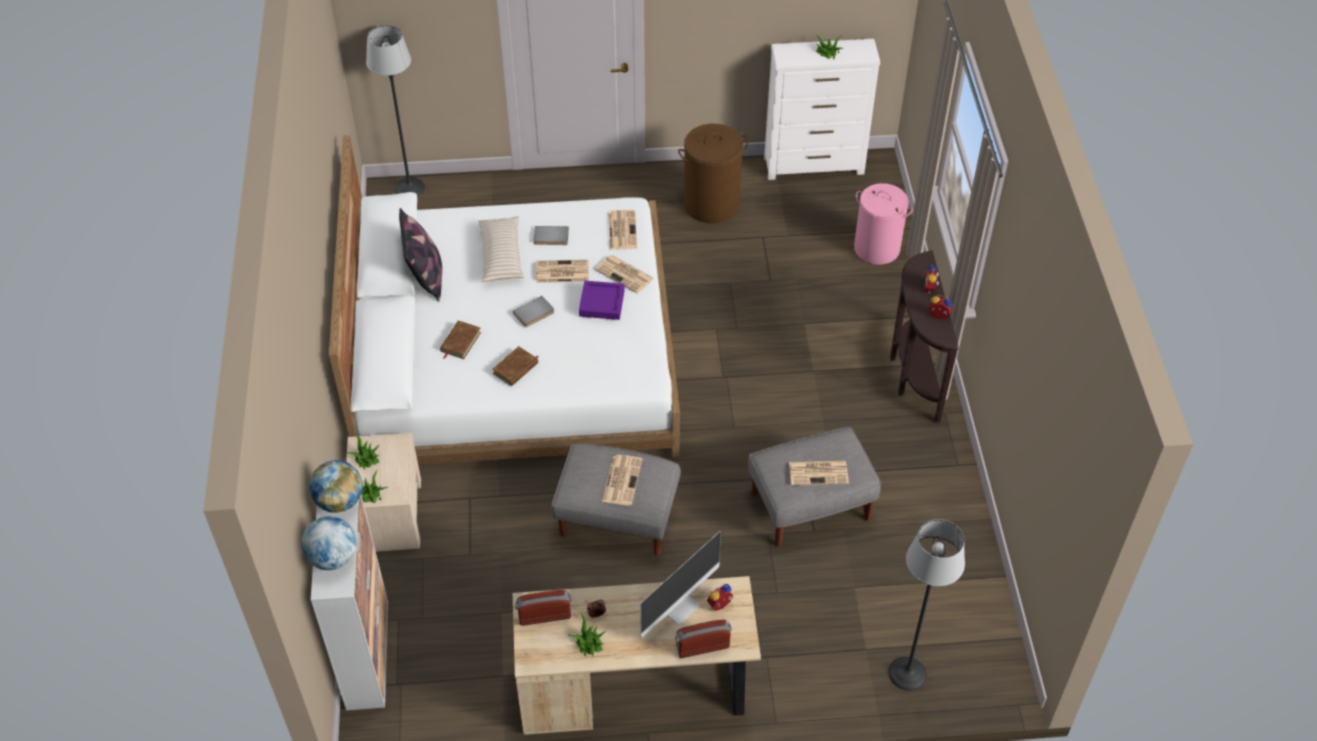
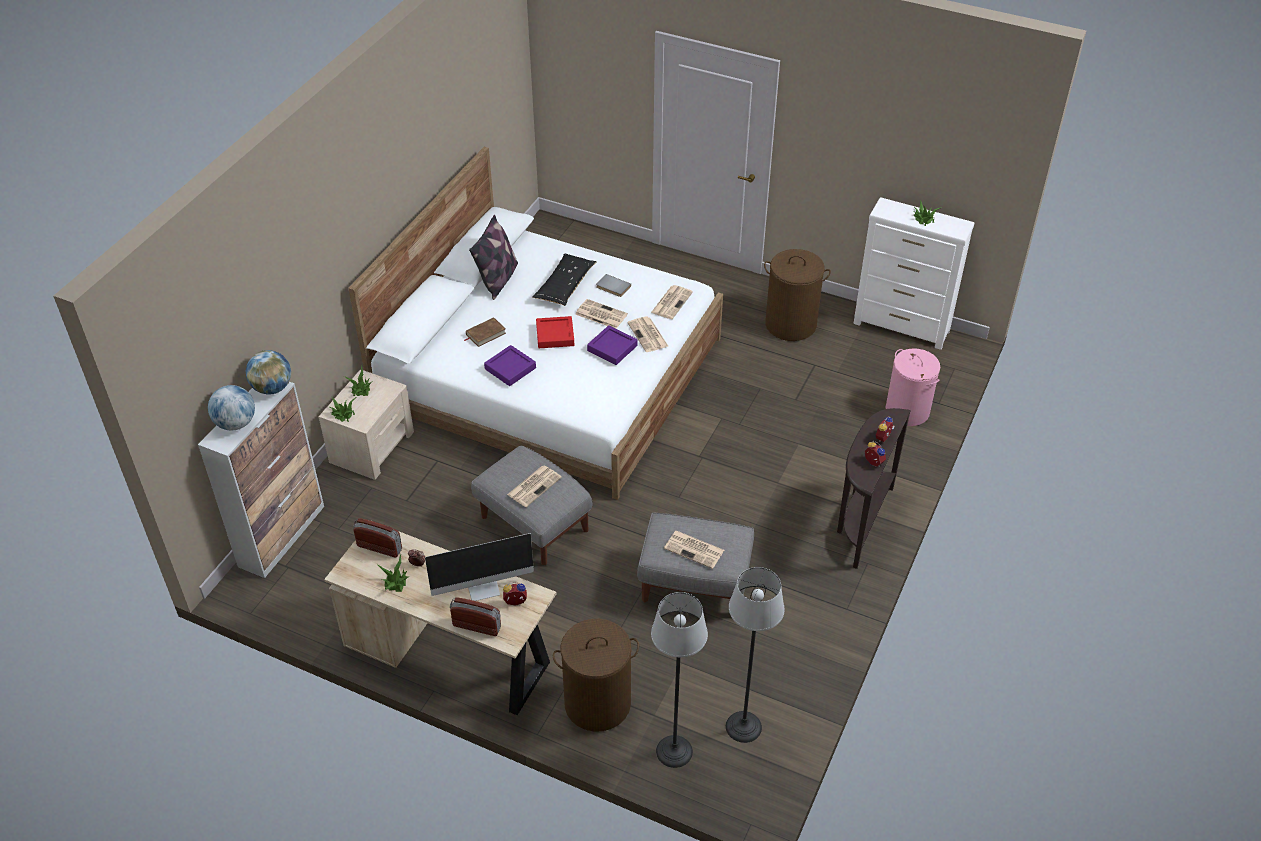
camera: 30 degrees right, 5 degrees down
floor lamp [366,25,425,196] -> floor lamp moved to [726,567,784,743]
beige pillow [478,216,524,282] -> black pillow [533,254,597,306]
brown book [492,346,538,386] -> purple tray [484,345,536,386]
grey book [513,296,554,327] -> red tray [536,316,574,348]
none -> brown laundry basket [553,619,639,732]

